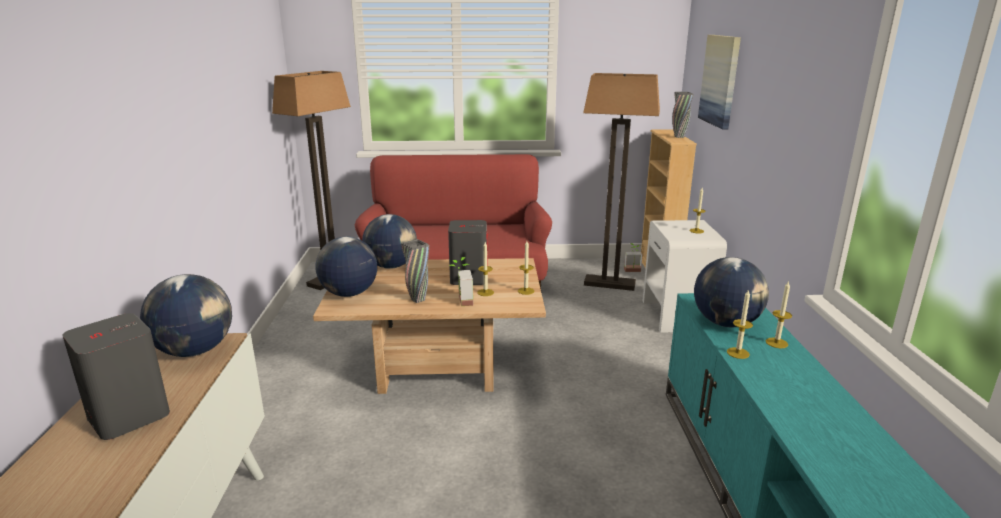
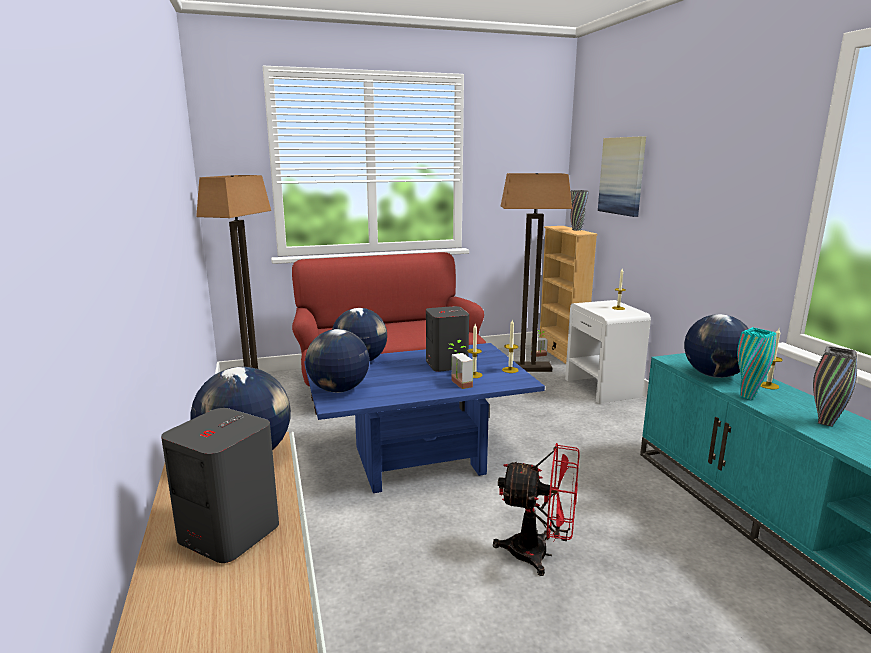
camera: 15 degrees left, 5 degrees down
beige coffee table [313,258,546,394] -> blue coffee table [304,343,545,493]
grey vase [401,239,429,303] -> grey vase moved to [813,346,857,427]
candle [727,289,753,359] -> turquoise vase [737,327,776,400]
none -> red fan [493,443,580,576]

